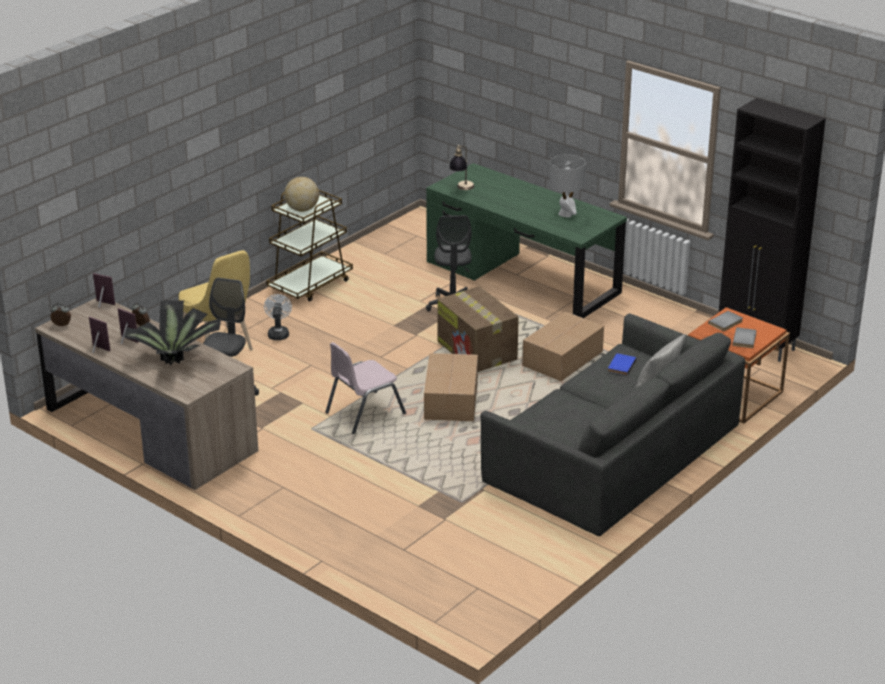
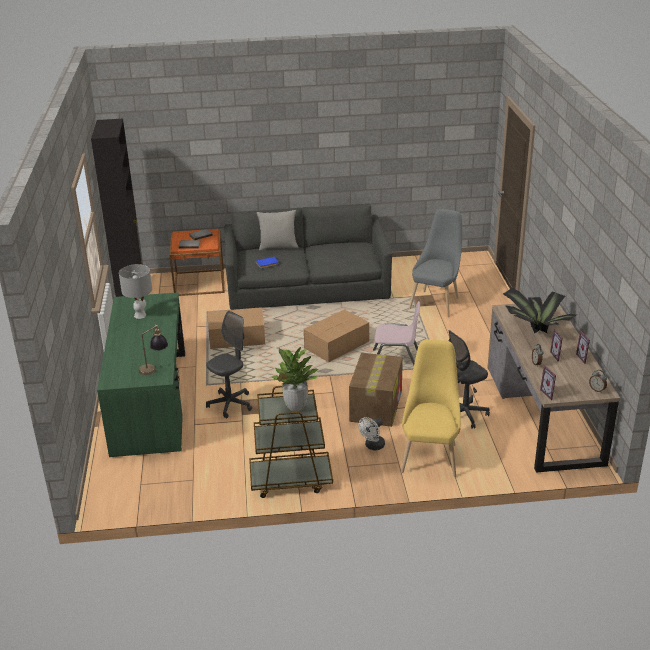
camera: 135 degrees left, 0 degrees up
globe [284,177,319,212] -> potted plant [271,346,318,412]
cardboard box [437,286,519,372] -> cardboard box moved to [349,353,403,427]
none -> grey chair [409,209,462,317]

